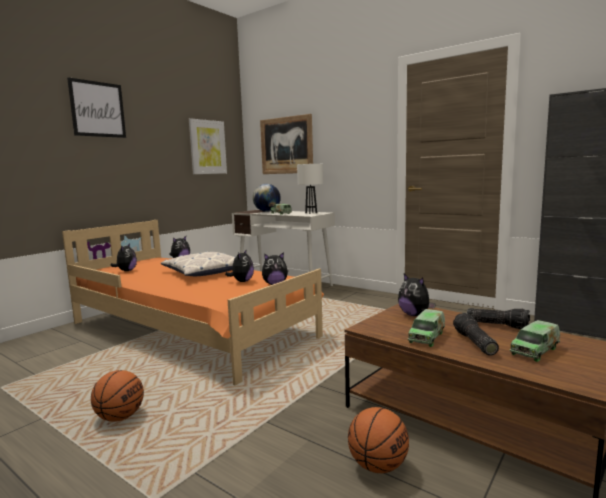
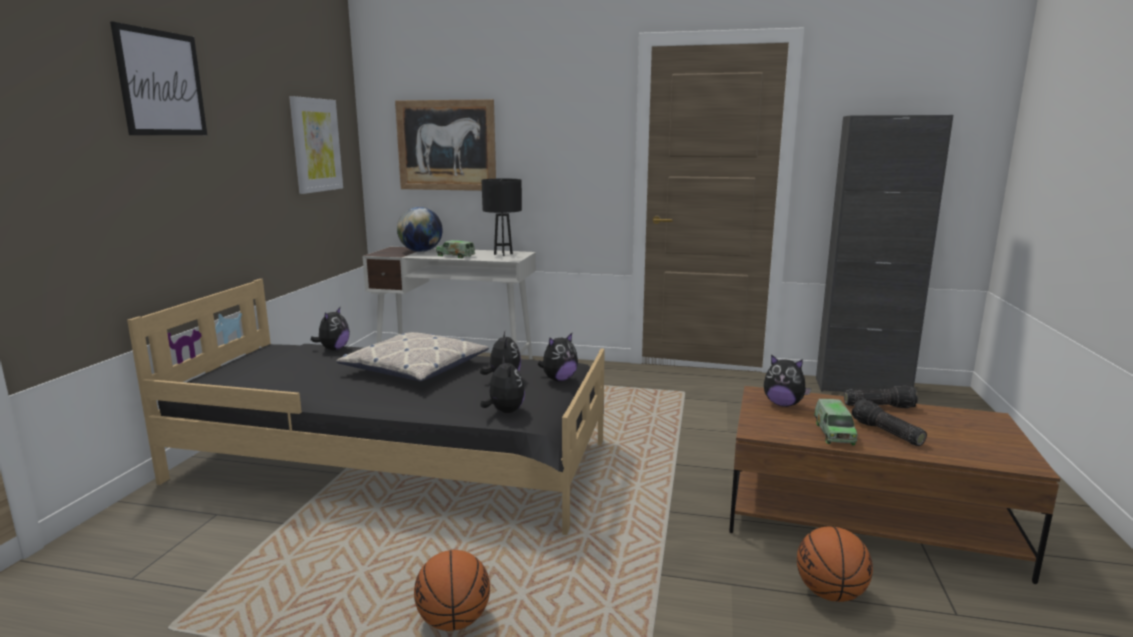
camera: 25 degrees left, 5 degrees up
orange bed [62,220,324,386] -> black bed [127,279,605,535]
plush toy [110,243,137,271] -> plush toy moved to [481,356,525,413]
white table lamp [297,164,323,214] -> black table lamp [481,178,522,256]
toy truck [510,320,560,362] -> none

